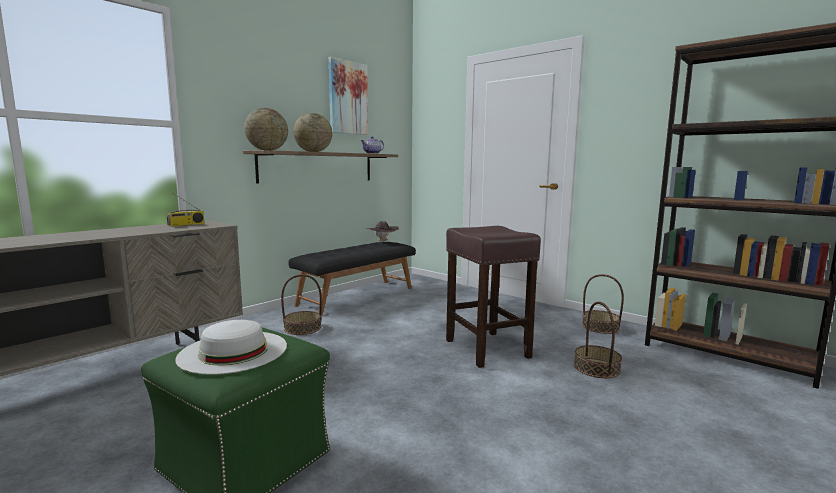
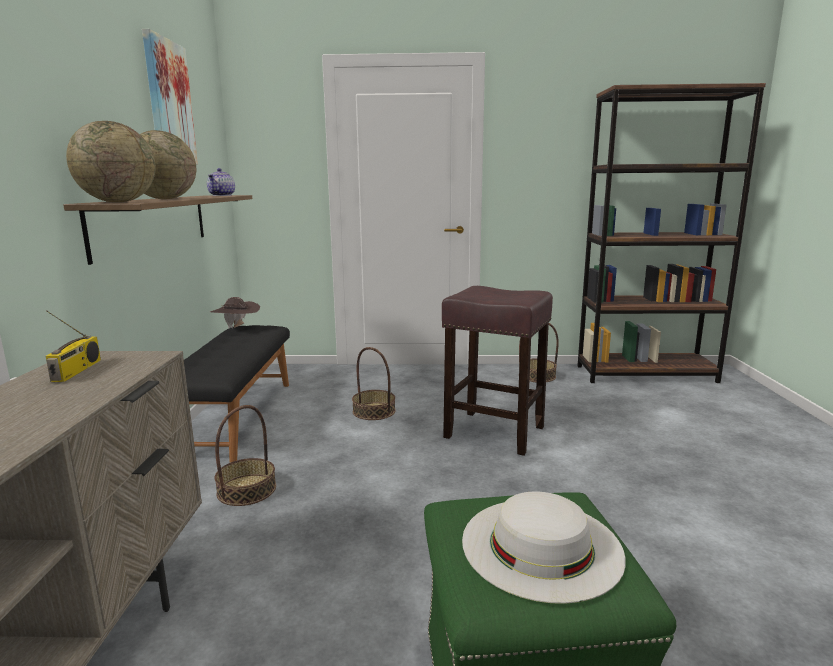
camera: 40 degrees left, 5 degrees up
basket [574,302,622,378] -> basket moved to [352,347,396,420]

